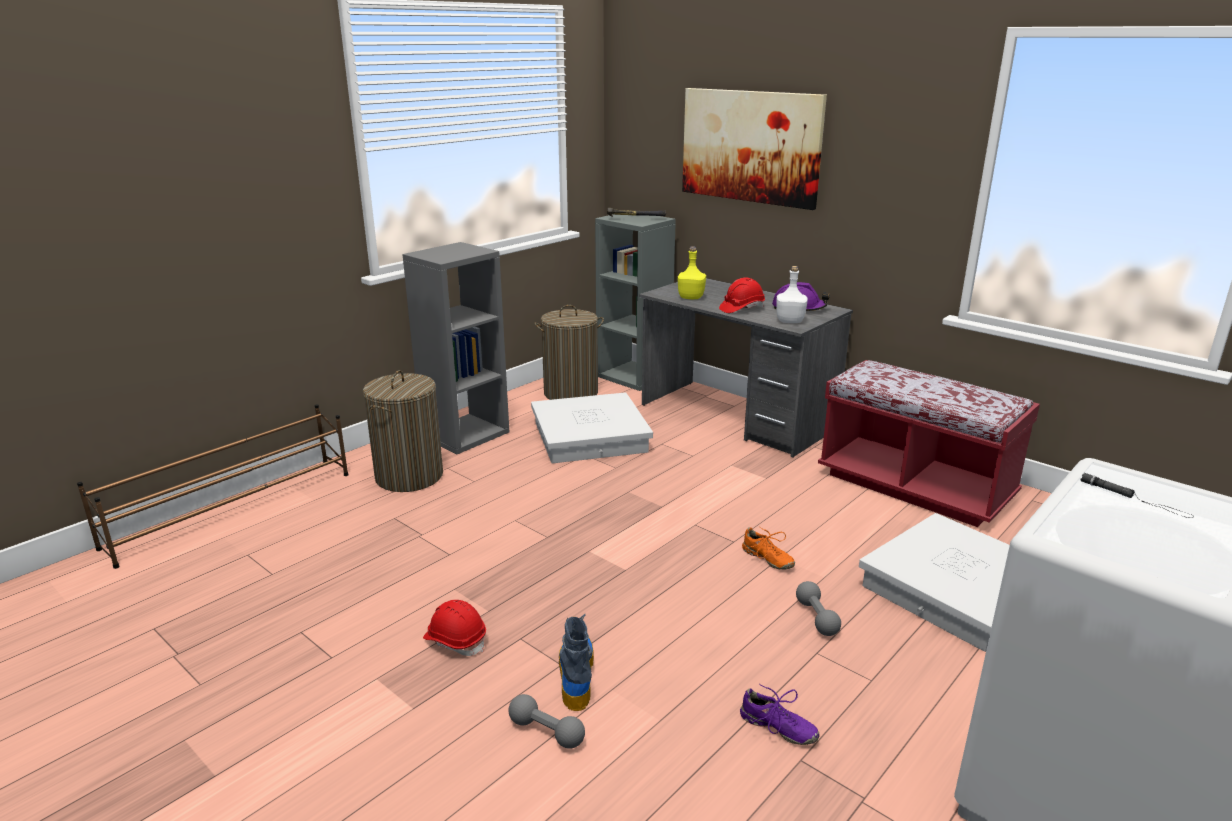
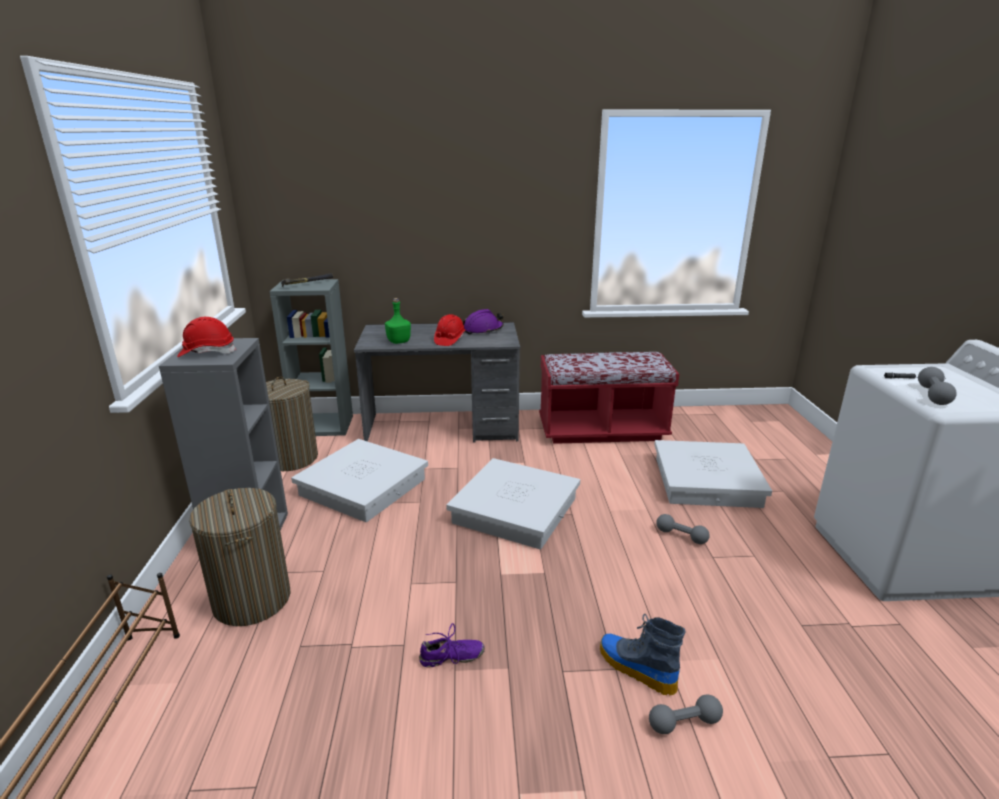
camera: 45 degrees left, 0 degrees up
red hard hat [423,600,486,656] -> red hard hat moved to [177,317,237,357]
yellow bottle [678,246,706,299] -> green bottle [385,298,411,344]
picture [682,88,827,210] -> none
purple shoe [740,684,820,745] -> purple shoe moved to [419,623,485,668]
orange shoe [742,527,795,570] -> none
white bottle [776,266,808,323] -> none
none -> white storage box [446,458,580,550]
none -> grey dumbbell [918,367,957,405]

